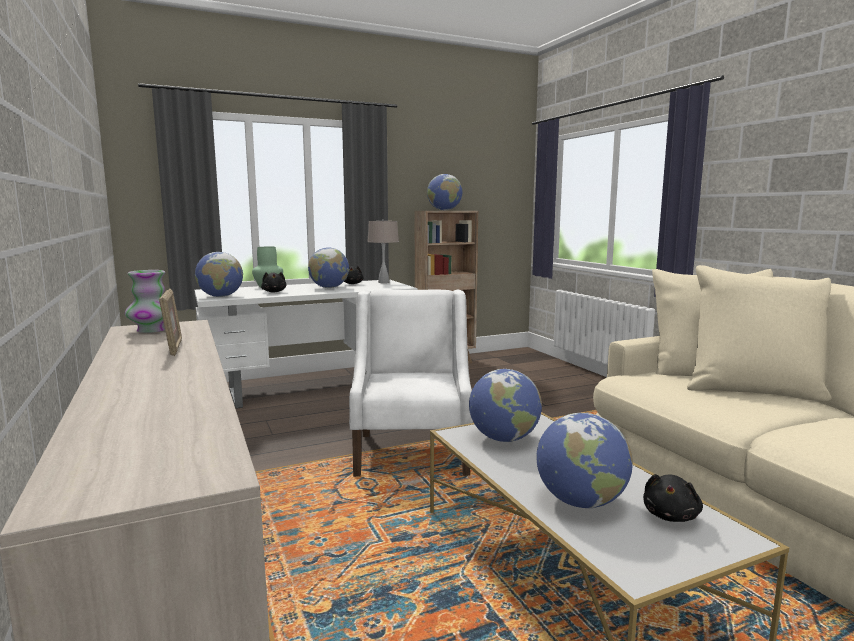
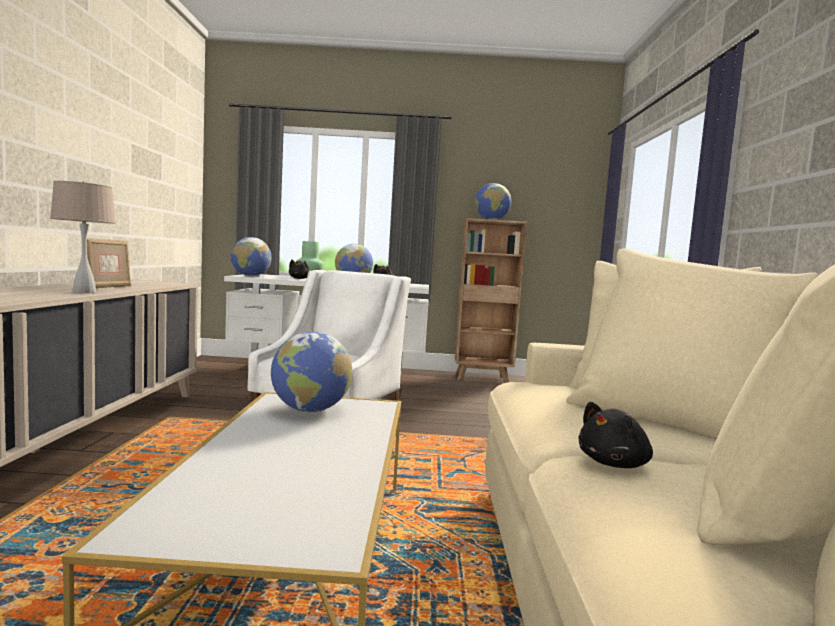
camera: 25 degrees right, 5 degrees down
vase [125,270,165,333] -> none
beige table lamp [367,219,399,283] -> beige table lamp moved to [50,181,116,293]
globe [536,413,633,508] -> none
black plush toy [643,474,703,522] -> black plush toy moved to [578,402,653,468]

